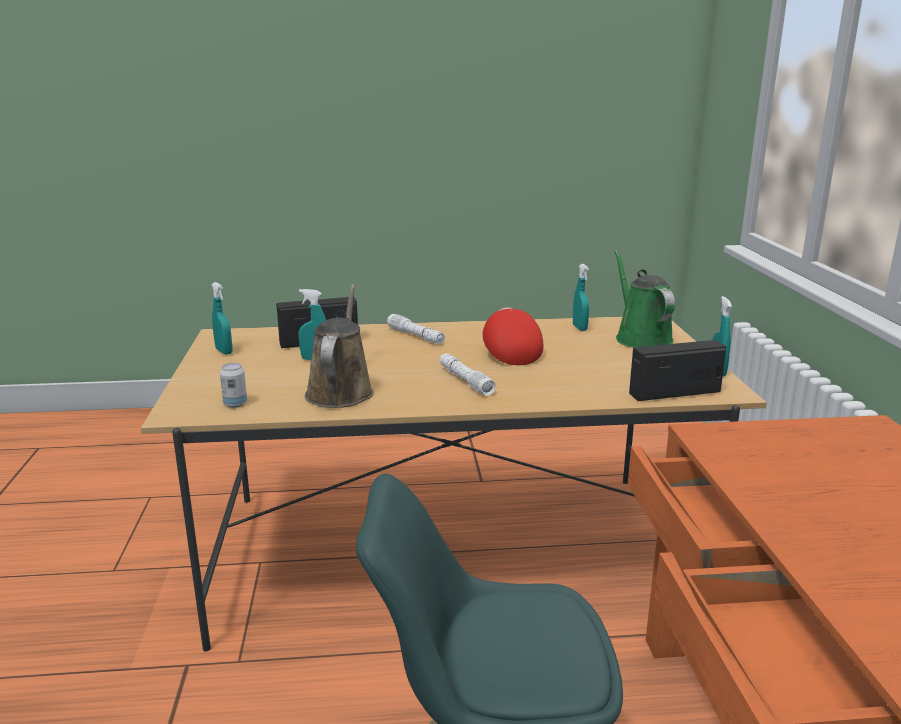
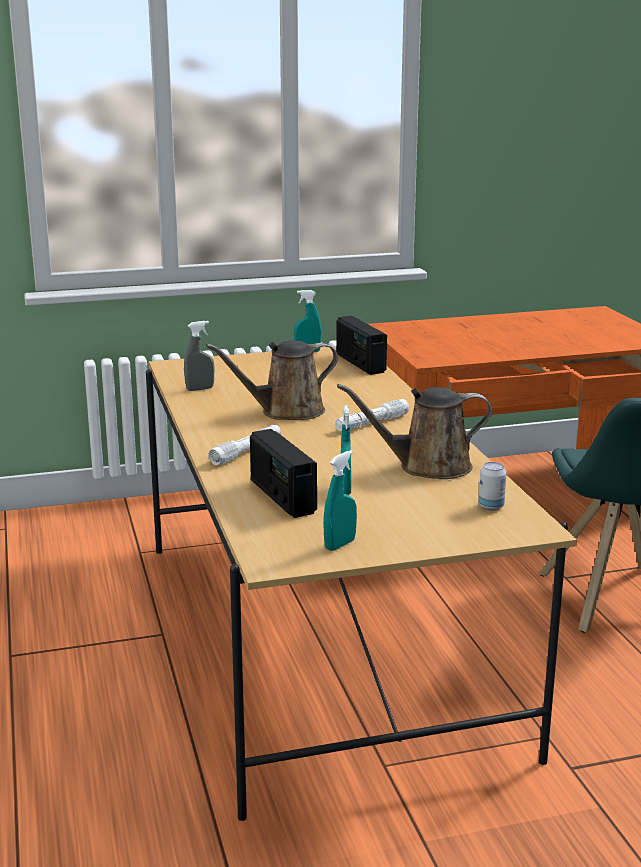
camera: 100 degrees left, 0 degrees up
red cap [483,307,544,365] -> brown watering can [206,340,338,420]
turquoise spray bottle [573,264,589,331] -> grey spray bottle [184,321,214,391]
green watering can [614,250,675,348] -> none

